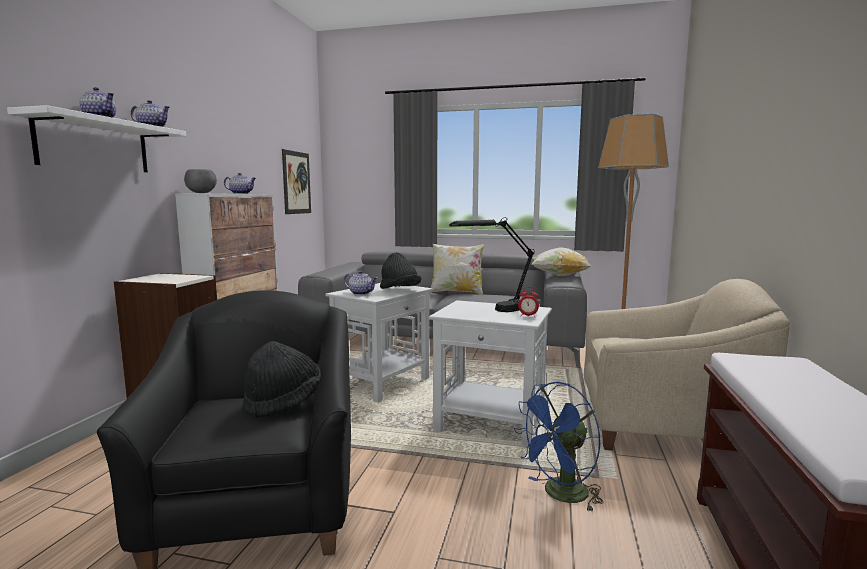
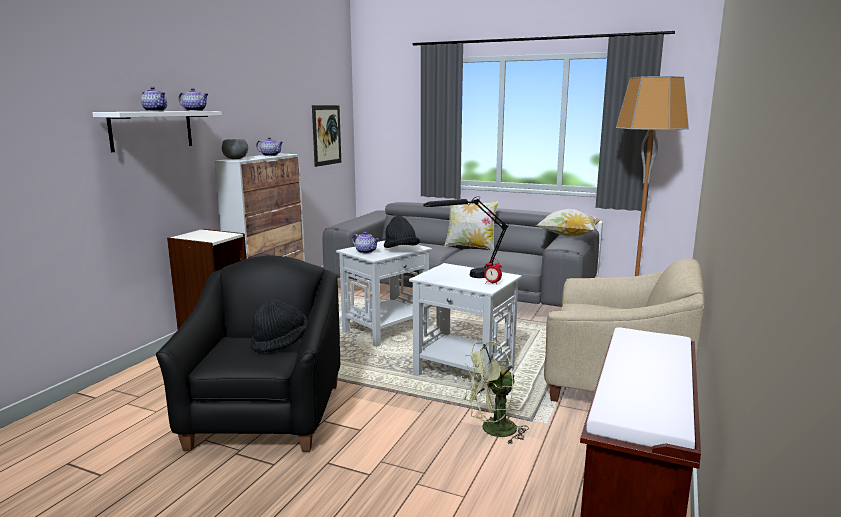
camera: 10 degrees right, 5 degrees up
blue fan [514,382,603,511] -> green fan [461,342,529,445]

